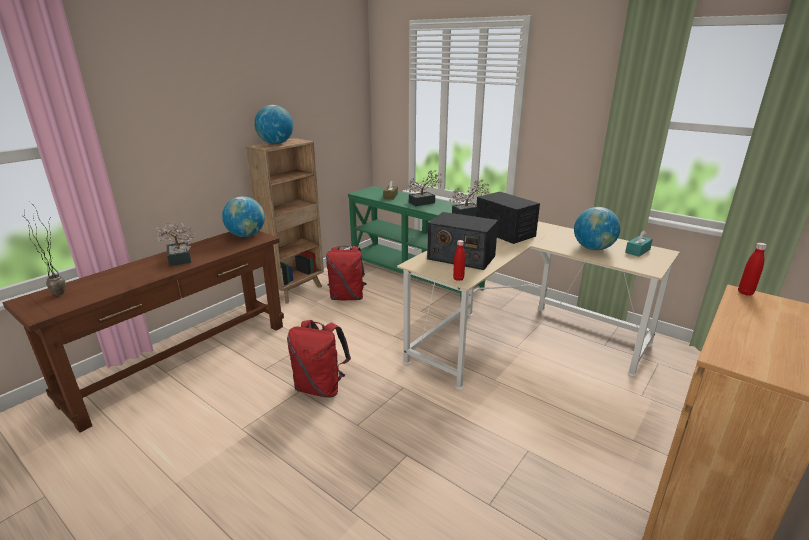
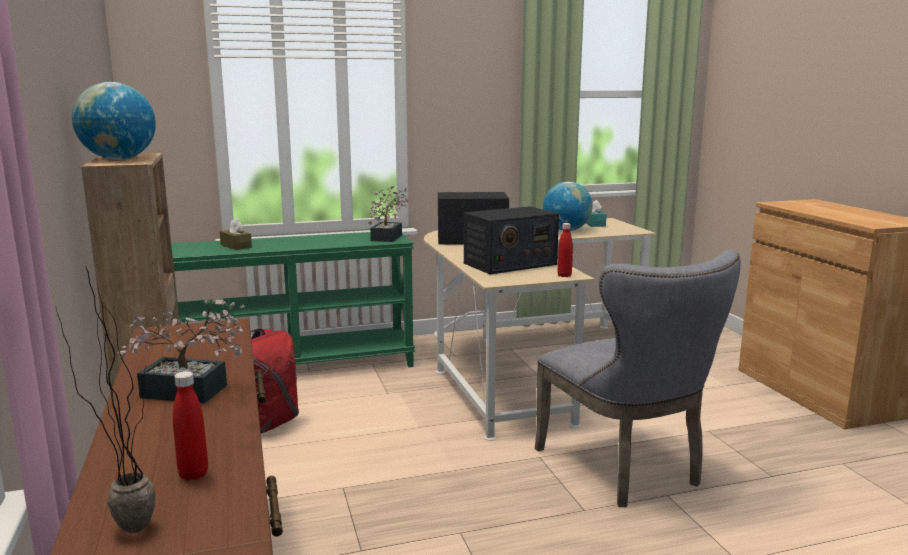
camera: 55 degrees left, 10 degrees down
globe [222,196,265,237] -> none
red backpack [287,320,351,398] -> none
potted plant [406,170,442,206] -> none
red bottle [738,243,767,296] -> red bottle moved to [173,371,208,481]
none -> grey chair [535,250,741,507]

